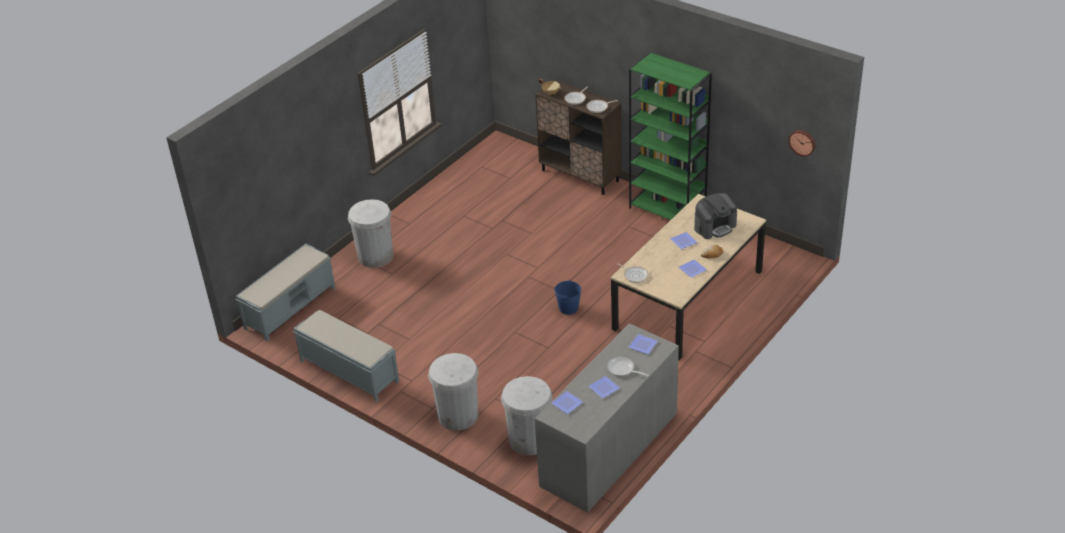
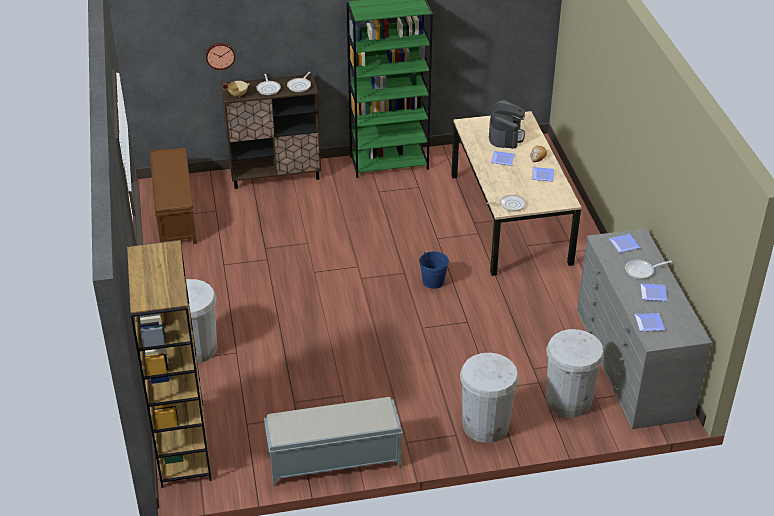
camera: 50 degrees left, 0 degrees up
grey bench [235,244,335,342] -> brown bookcase [127,240,212,488]
wall clock [789,130,815,156] -> wall clock moved to [206,43,235,70]
none -> brown bench [150,148,197,244]

